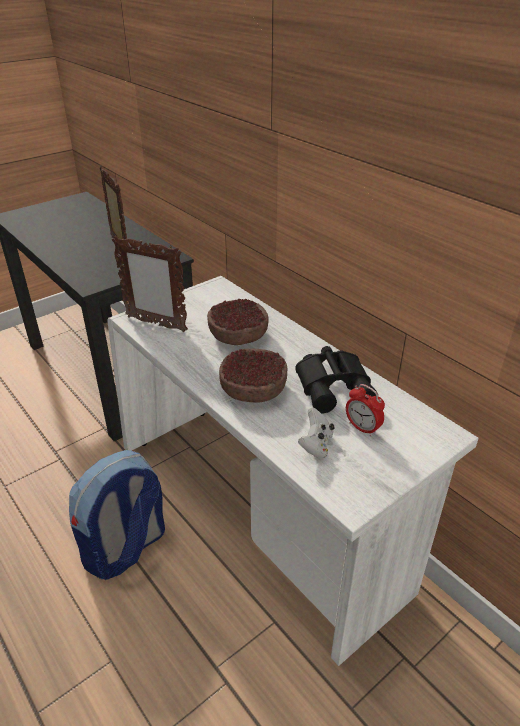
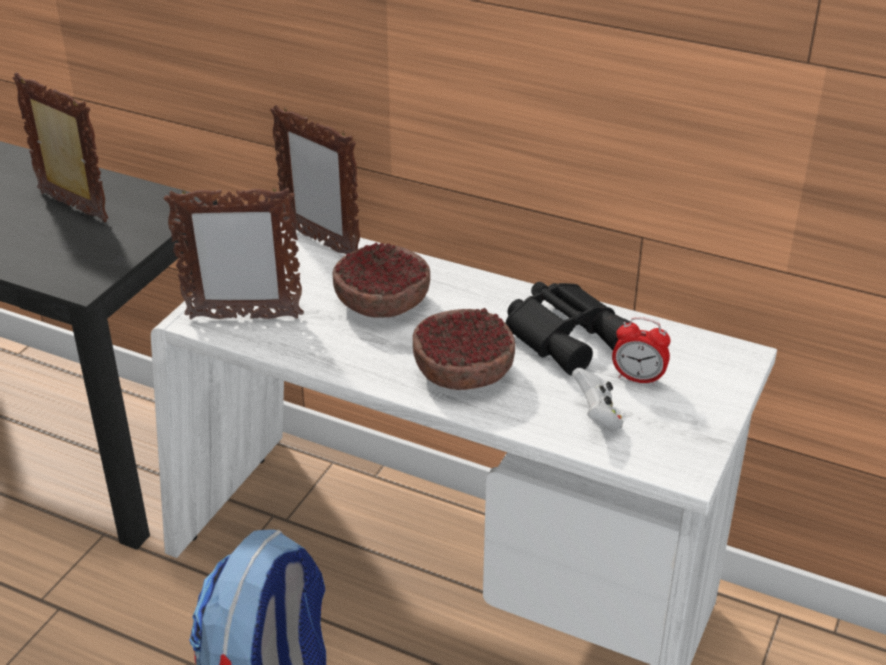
camera: 25 degrees left, 0 degrees up
none -> picture frame [270,105,360,254]

